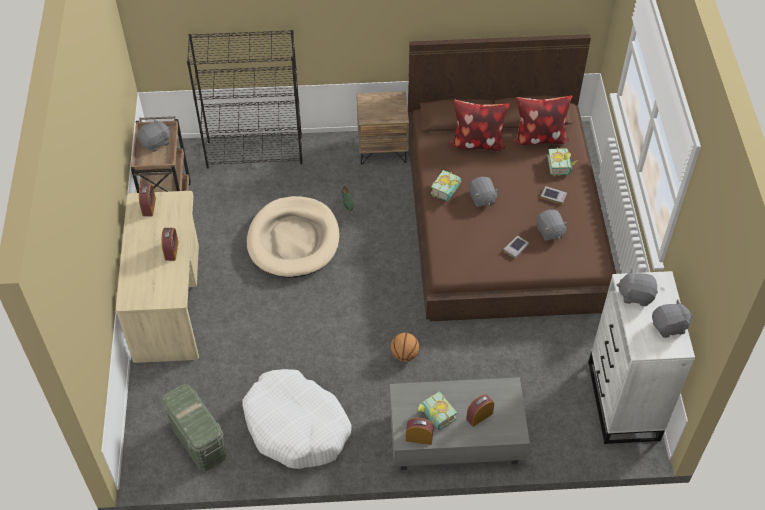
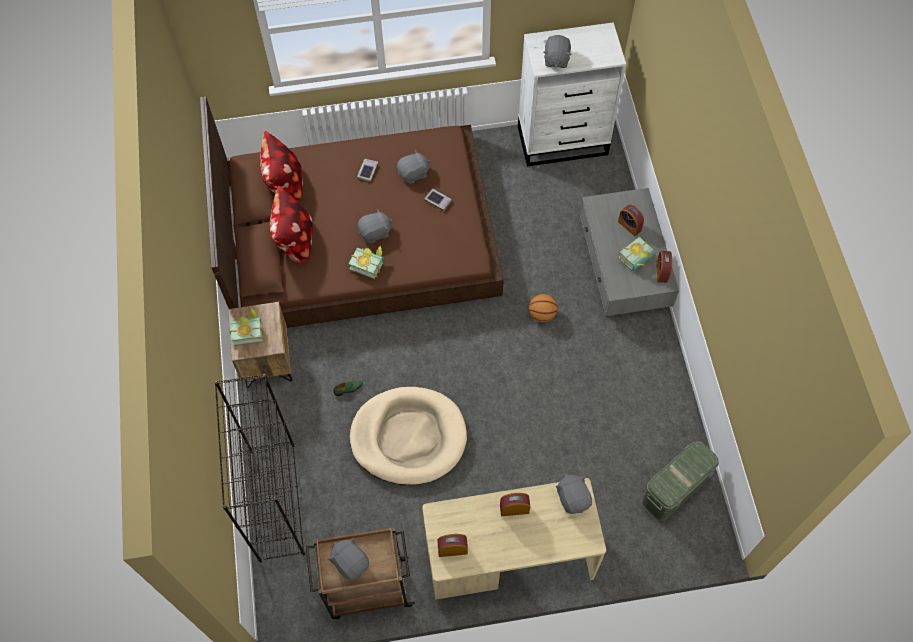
camera: 95 degrees left, 10 degrees up
white dog bed [242,369,352,469] -> none
book [547,147,578,177] -> book moved to [230,308,265,346]
grey plush toy [652,299,692,338] -> grey plush toy moved to [556,474,592,514]

